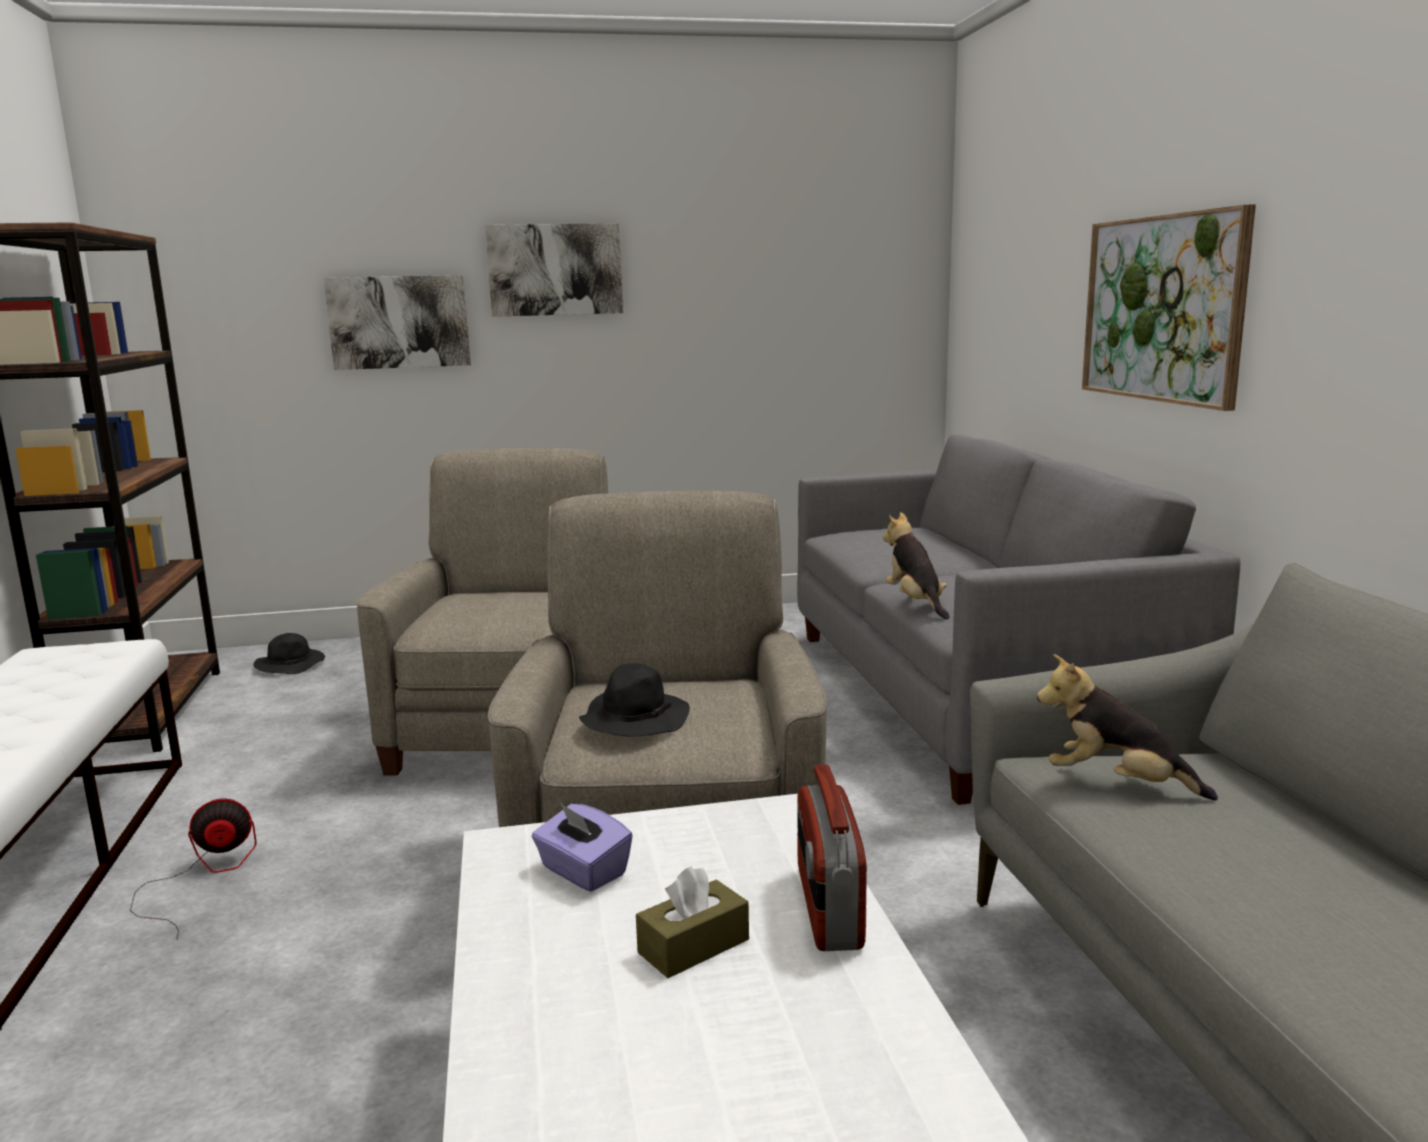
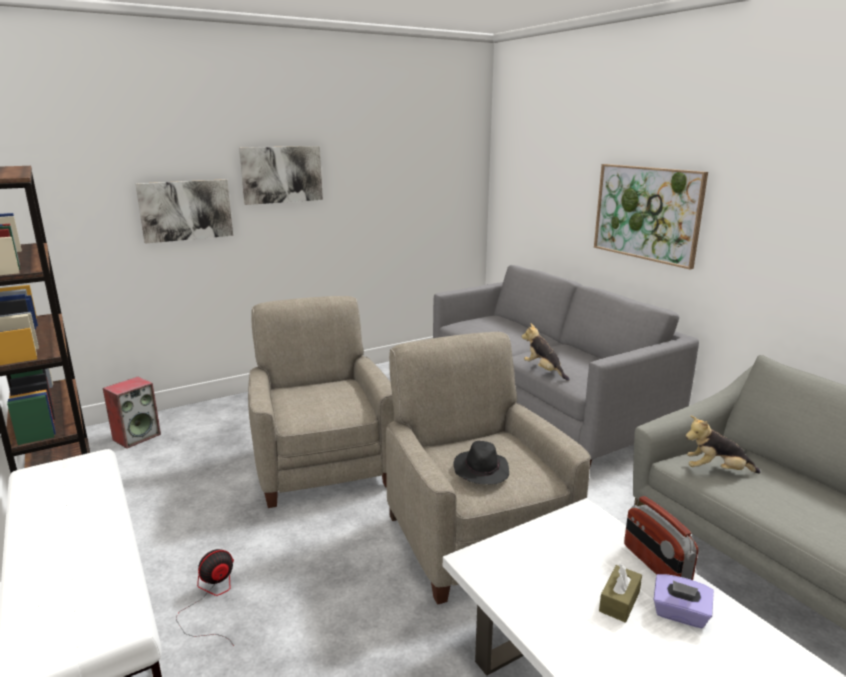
camera: 20 degrees left, 5 degrees up
black hat [253,633,325,674] -> speaker [103,377,161,449]
purple tissue box [532,803,633,892] -> purple tissue box moved to [654,574,714,628]

